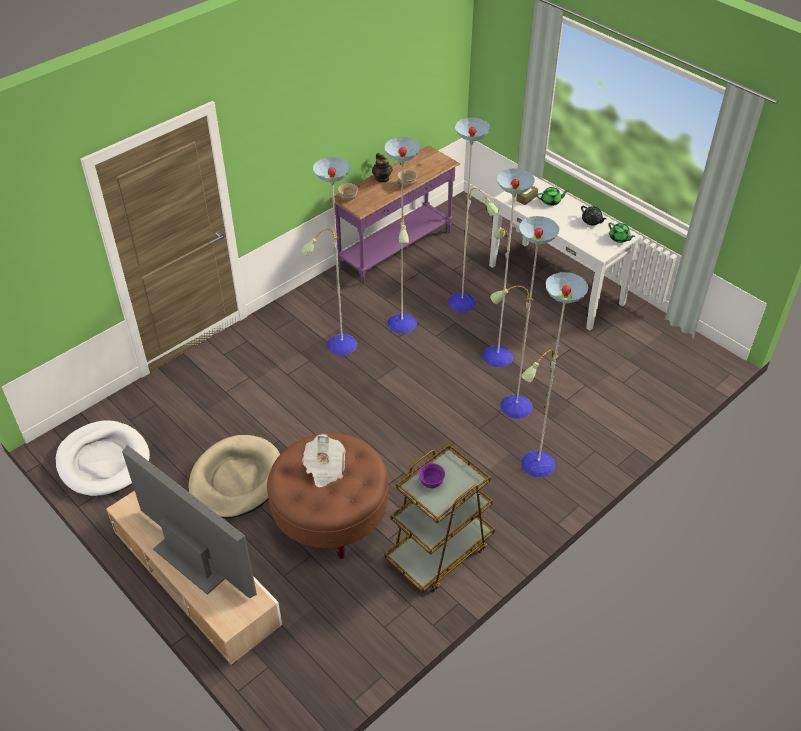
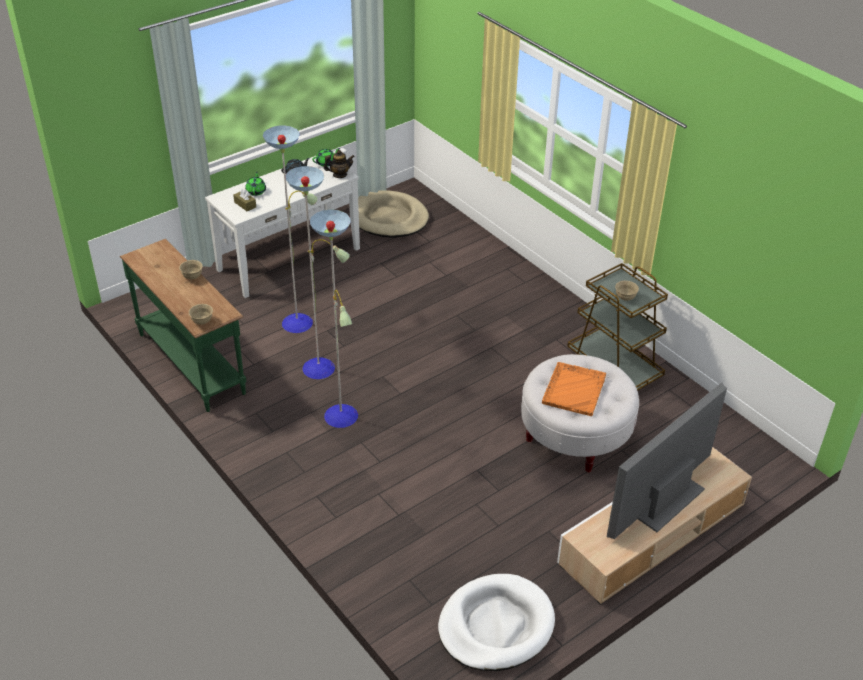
camera: 85 degrees left, 5 degrees down
beige dog bed [189,435,280,519] -> beige dog bed moved to [358,190,429,238]
brown ottoman [267,433,388,559] -> white ottoman [521,354,639,472]
newspaper [302,434,346,487] -> orange tray [542,362,606,416]
purple console table [330,145,460,285] -> green console table [120,239,246,412]
teapot [372,153,392,182] -> teapot moved to [323,150,355,178]
purple bowl [418,463,445,488] -> beige bowl [615,281,639,301]
floor lamp [483,168,588,478] -> none

